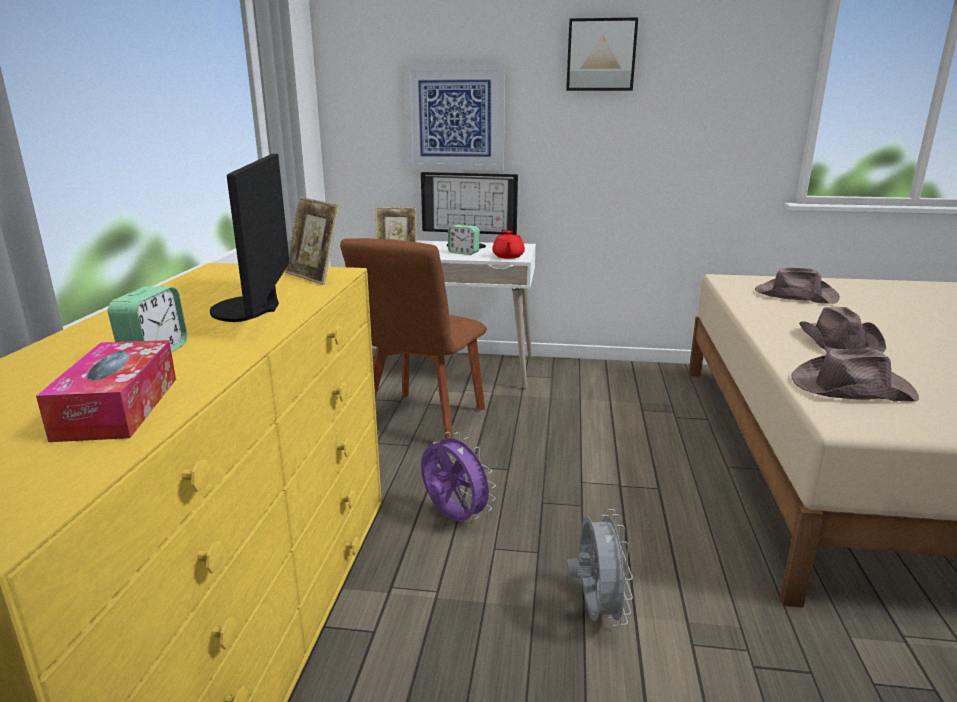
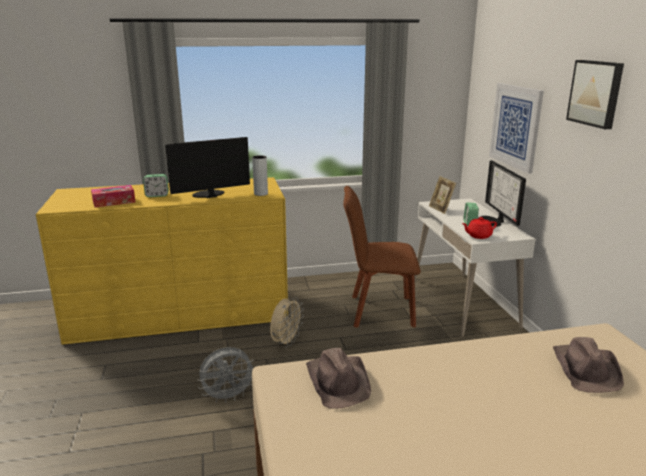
camera: 70 degrees right, 0 degrees up
picture frame [285,197,340,285] -> grey vase [252,155,268,196]
purple fan [421,432,496,521] -> beige fan [270,297,304,348]
brown hat [799,307,887,353] -> none

